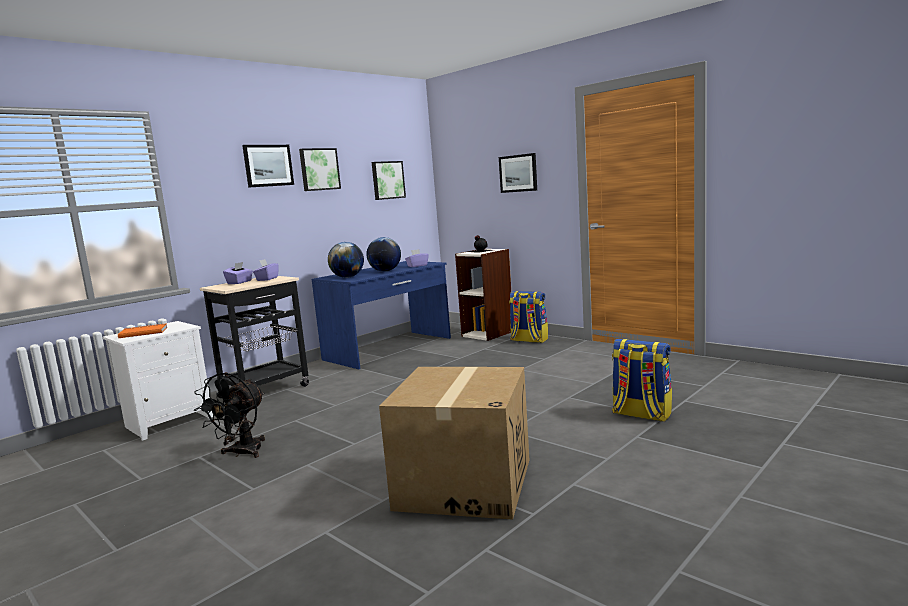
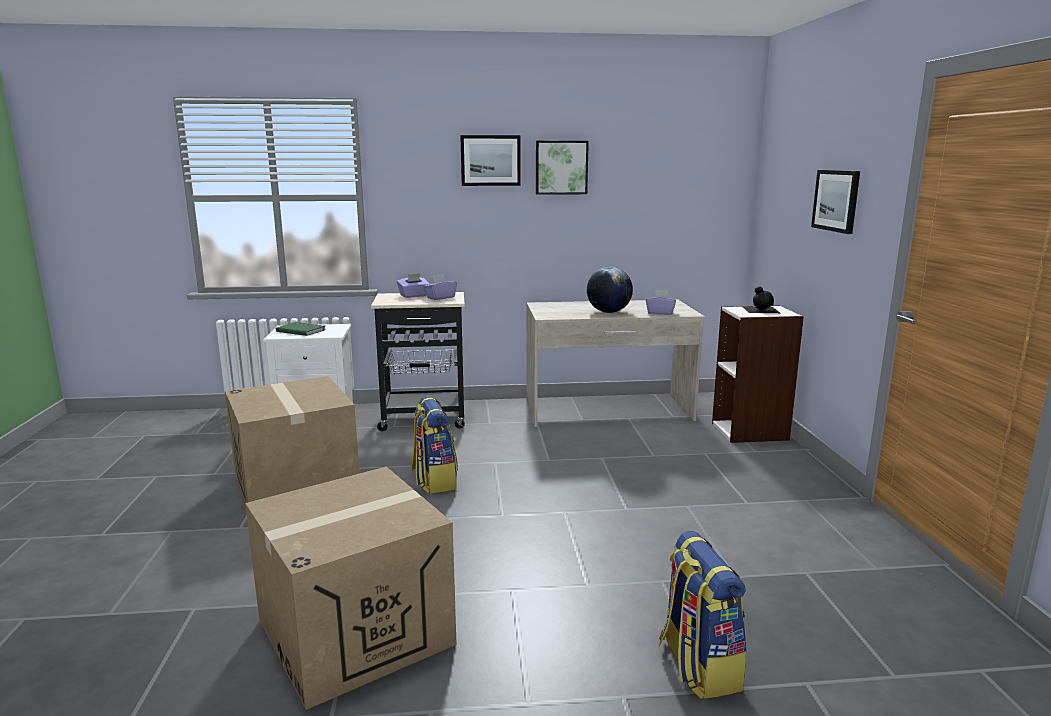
camera: 40 degrees right, 5 degrees up
orange book [118,323,167,338] -> green book [276,322,326,336]
black fan [194,372,265,458] -> cardboard box [225,376,359,503]
blue desk [312,261,451,369] -> beige desk [527,300,705,427]
globe [328,242,364,278] -> none
picture [372,161,406,200] -> none
backpack [509,291,548,343] -> backpack moved to [412,396,458,493]

